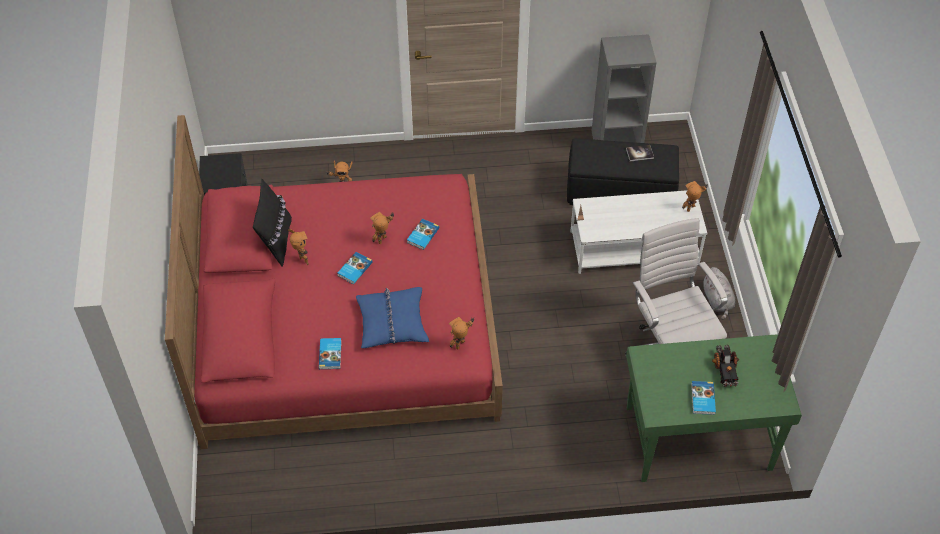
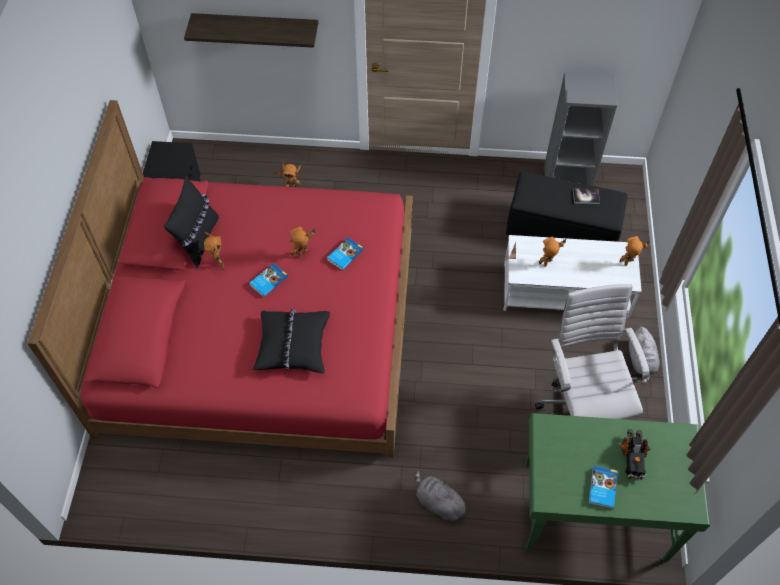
camera: 10 degrees right, 5 degrees up
book [319,338,341,369] -> none
blue pillow [356,287,429,348] -> black pillow [253,308,330,374]
toy robot [449,317,474,349] -> toy robot moved to [539,237,566,267]
none -> shelf [184,13,318,48]
none -> grey plush toy [415,471,469,521]

